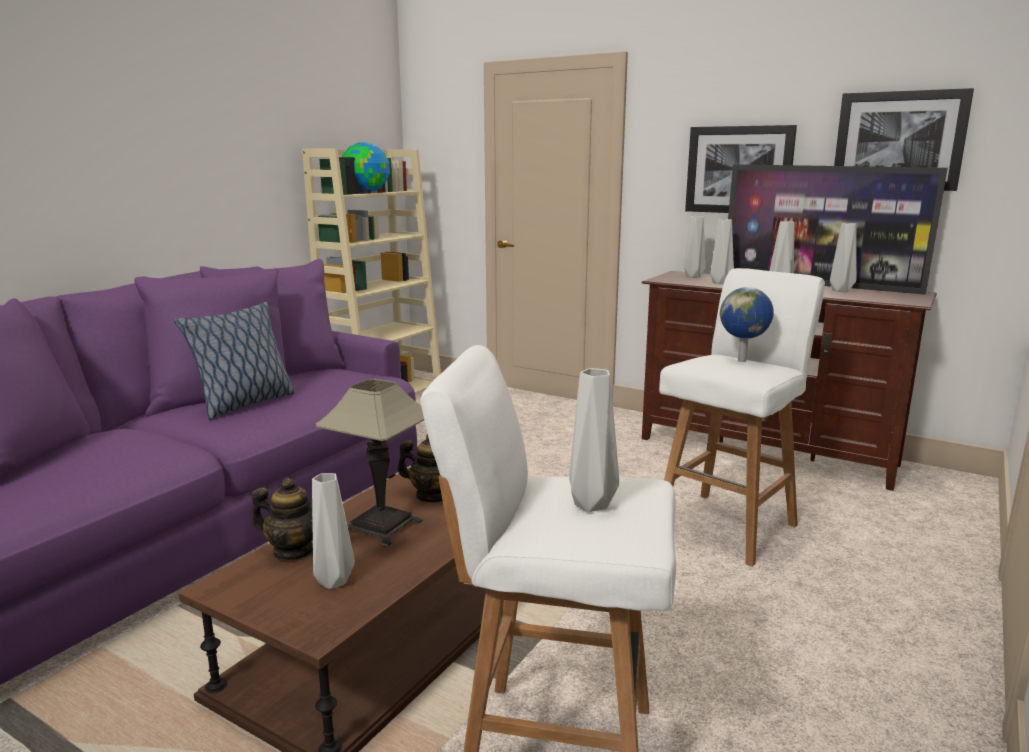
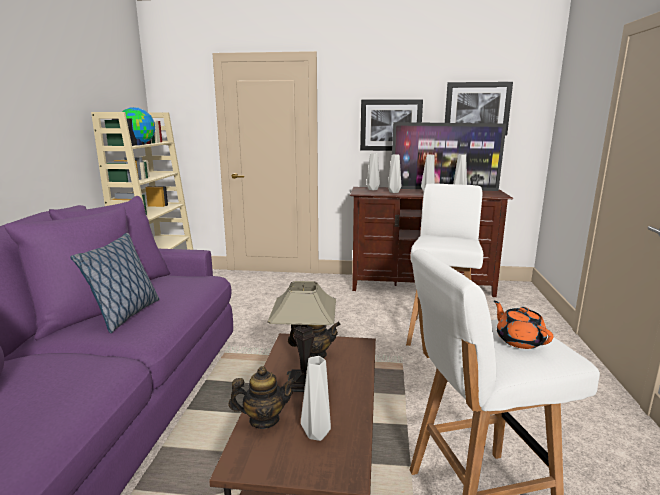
camera: 25 degrees left, 0 degrees up
grey vase [569,368,619,512] -> orange teapot [494,301,553,349]
globe [720,287,774,362] -> none

